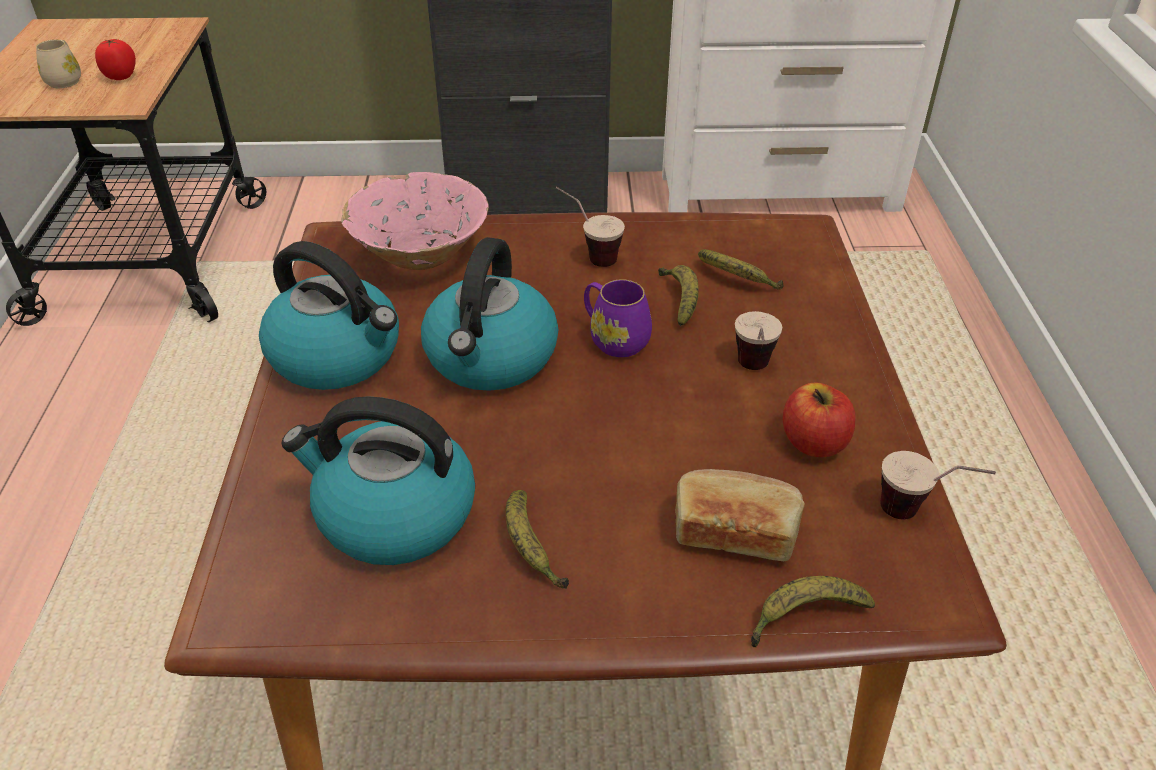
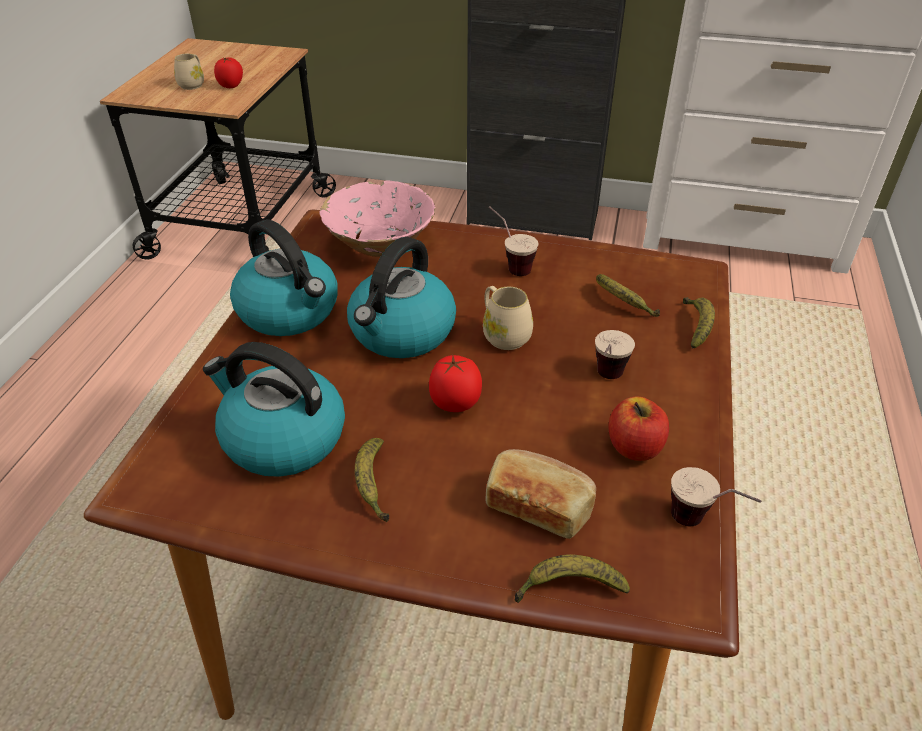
camera: 15 degrees right, 0 degrees up
purple mug [584,279,652,357] -> beige mug [483,286,533,350]
banana [658,265,699,326] -> banana moved to [683,297,715,349]
none -> tomato [429,355,482,412]

